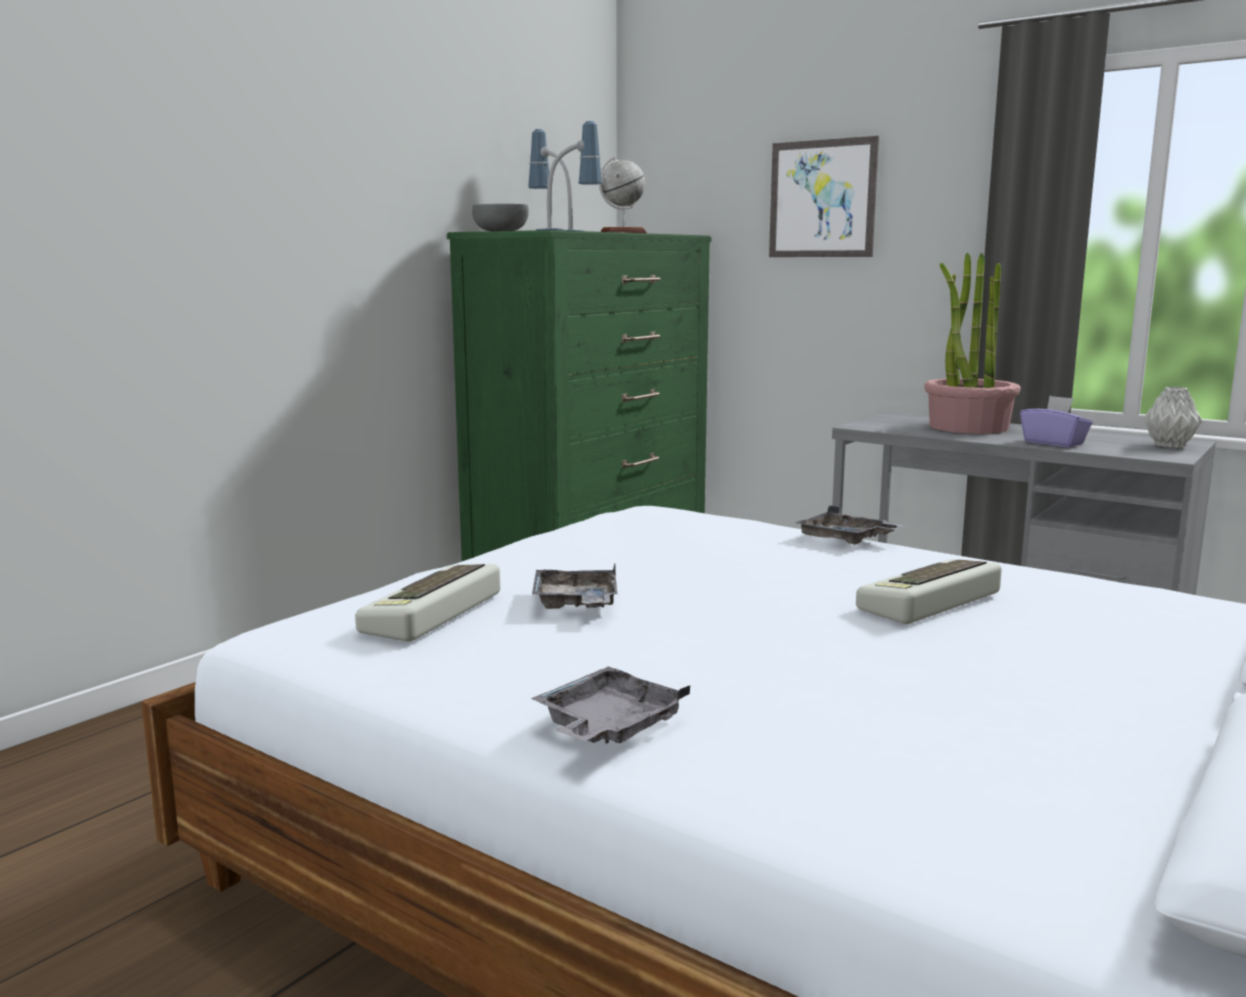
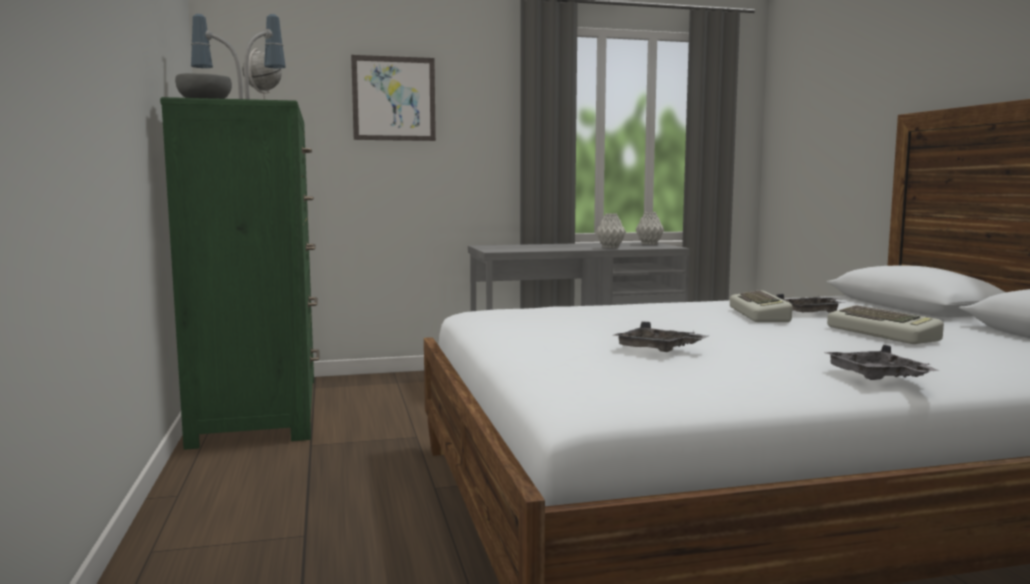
camera: 50 degrees left, 5 degrees down
keyboard [355,564,500,642] -> keyboard moved to [827,305,944,344]
grey tray [795,505,905,544] -> grey tray moved to [776,294,843,313]
potted plant [924,253,1021,434] -> none
purple tissue box [1020,396,1093,447] -> grey vase [596,213,626,248]

